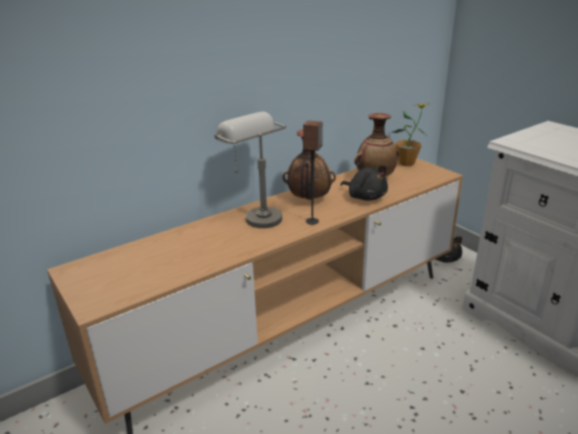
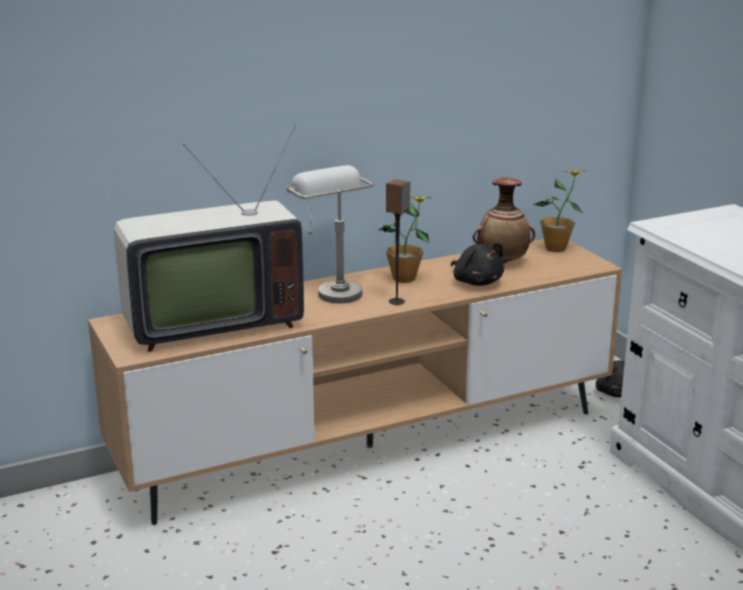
camera: 10 degrees right, 5 degrees down
vase [283,129,336,200] -> potted plant [379,197,431,283]
none -> television [114,125,304,352]

